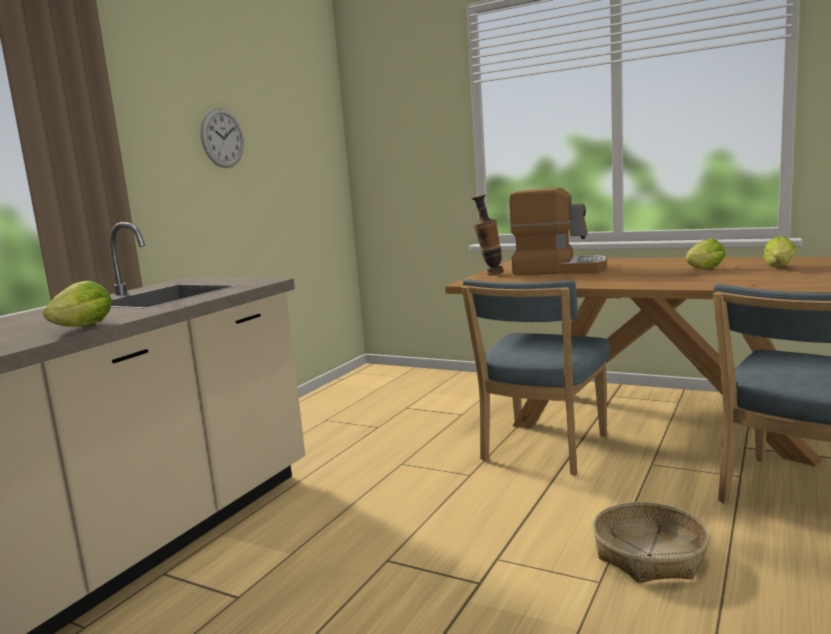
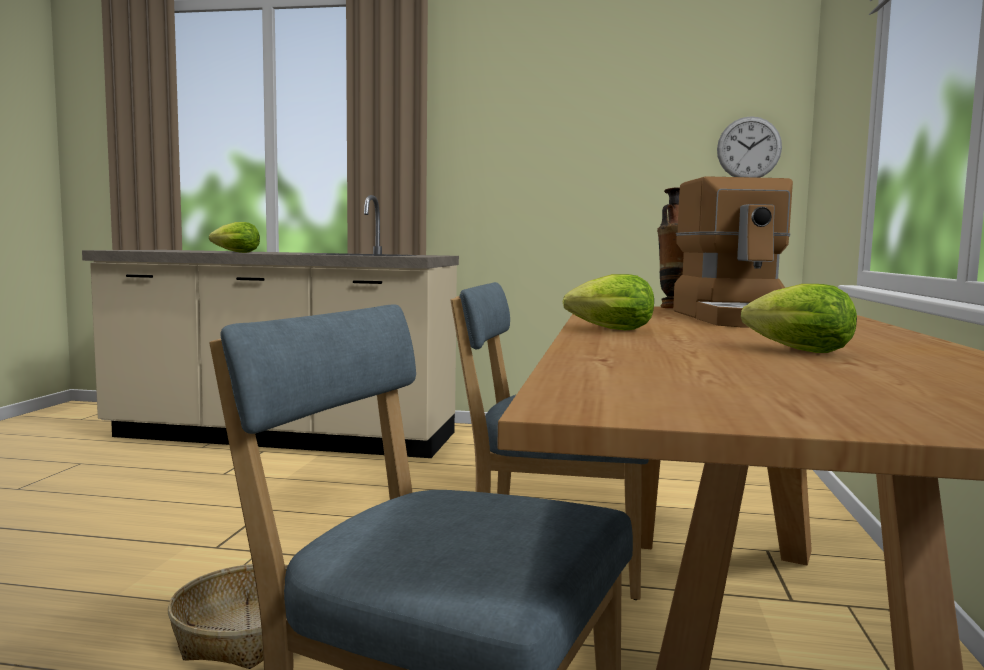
camera: 70 degrees right, 5 degrees down
wall clock [201,108,244,168] -> wall clock moved to [717,116,782,178]
lettuce [763,236,796,267] -> lettuce moved to [562,274,654,330]

